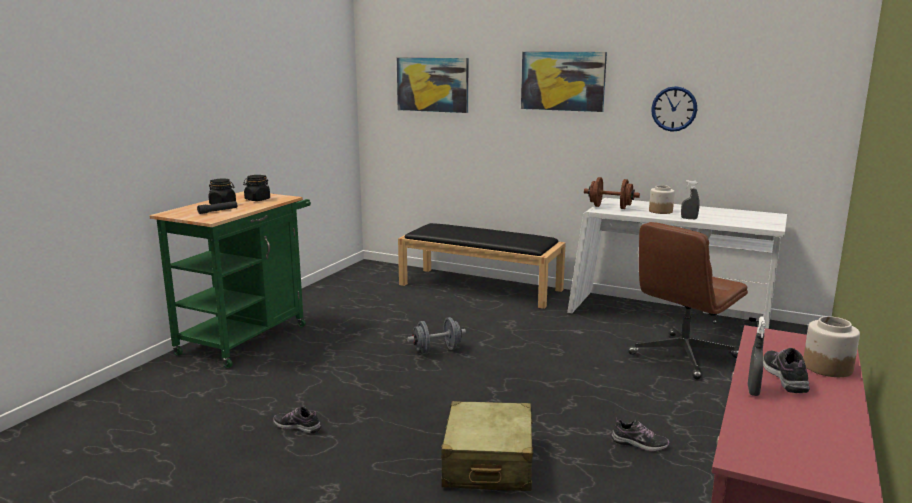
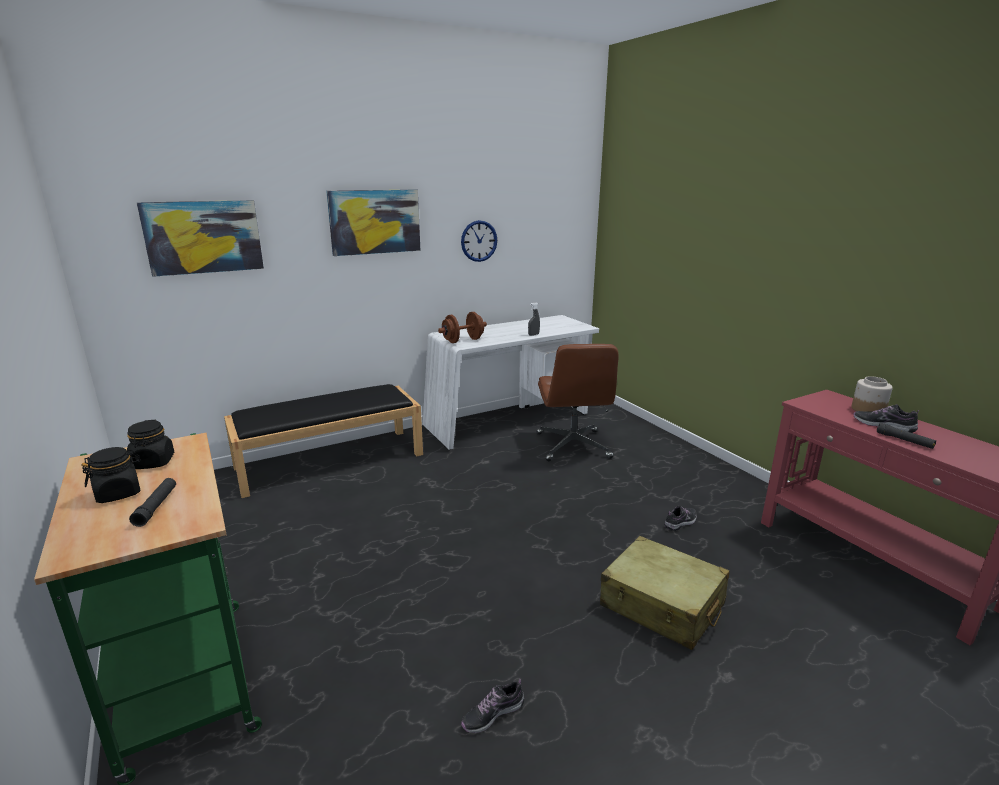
camera: 55 degrees left, 5 degrees up
grey dumbbell [407,317,466,354] -> none
jar [649,185,675,214] -> none
grey spray bottle [748,316,766,396] -> black flashlight [877,423,936,449]

